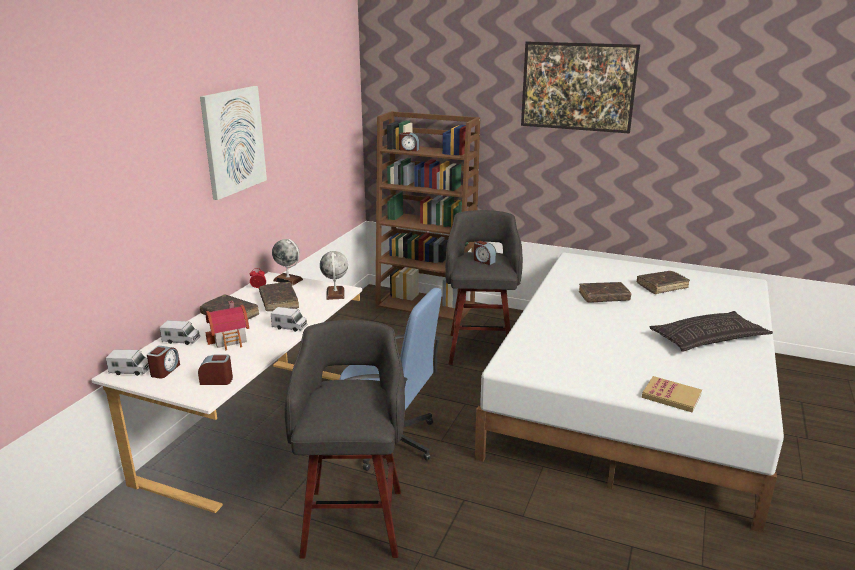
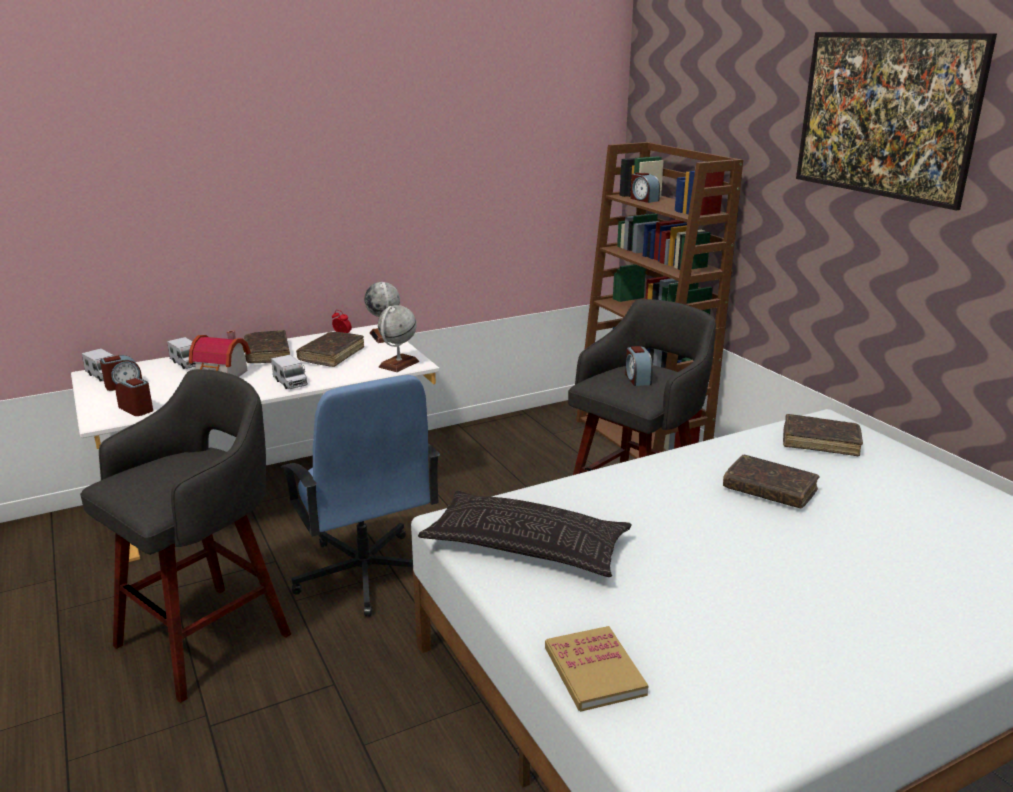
camera: 40 degrees right, 0 degrees up
picture [200,86,267,200] -> none
brown book [637,271,690,294] -> brown book moved to [783,414,863,456]
pillow [650,311,773,352] -> pillow moved to [418,491,632,577]

